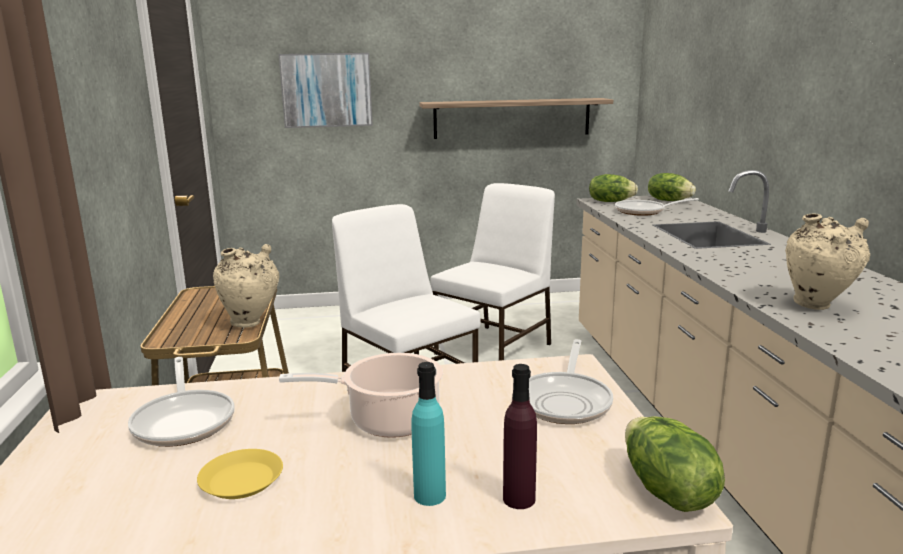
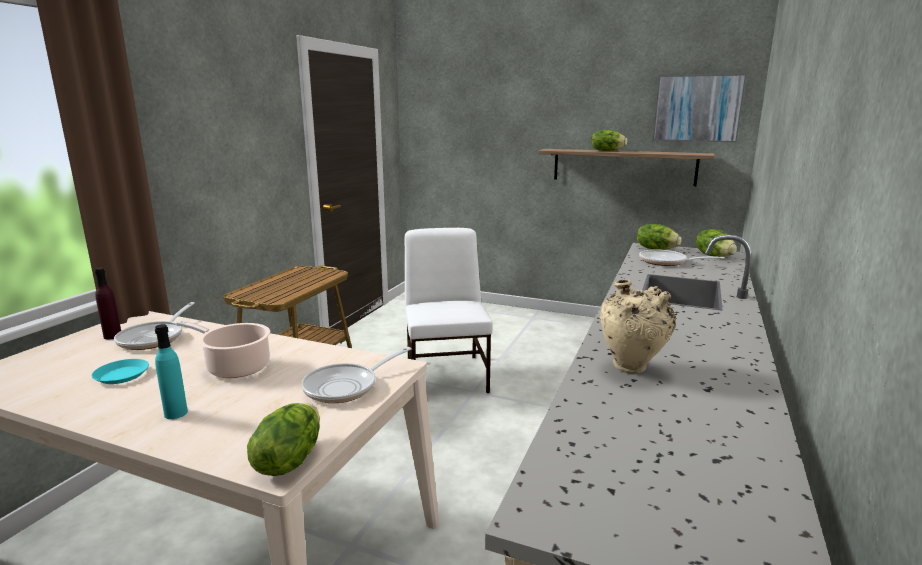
camera: 30 degrees right, 0 degrees up
yellow plate [197,449,283,499] -> turquoise plate [92,359,149,384]
beige vase [213,244,279,328] -> none
picture [279,53,373,128] -> picture moved to [653,74,746,142]
white chair [430,183,555,361] -> none
purple bottle [503,364,537,509] -> purple bottle moved to [94,268,121,340]
none -> lettuce [591,130,627,151]

